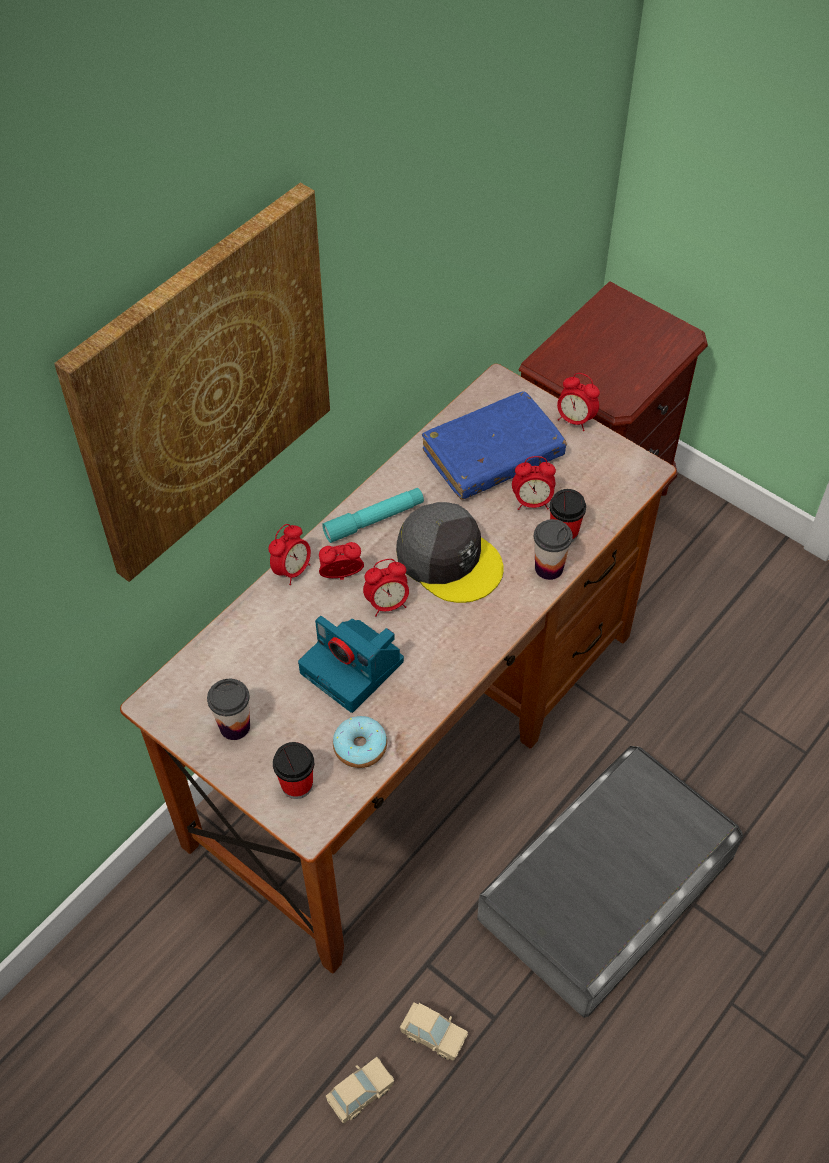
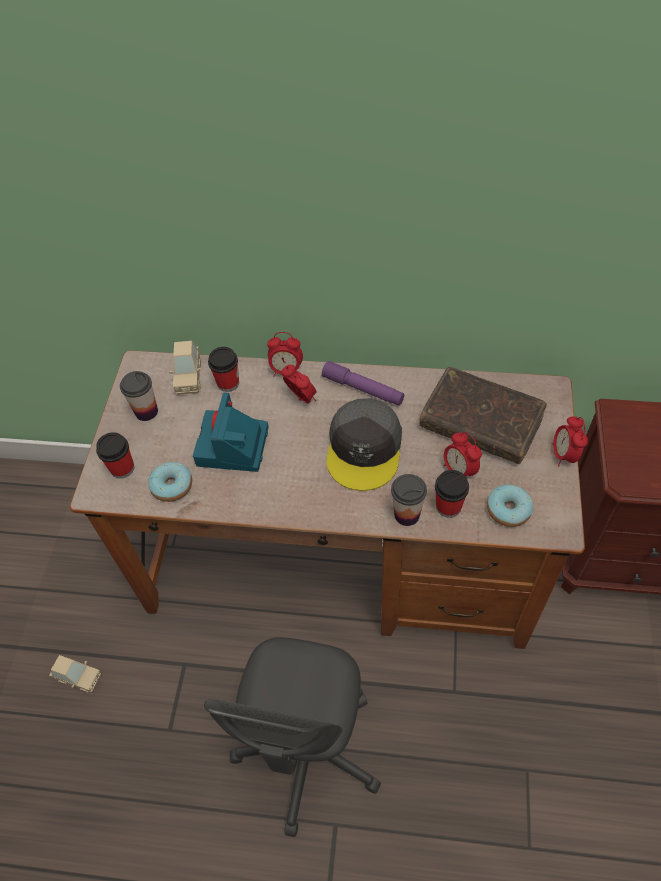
camera: 60 degrees right, 0 degrees up
picture [54,183,330,582] -> none
turquoise flashlight [322,488,424,543] -> purple flashlight [322,361,404,406]
alarm clock [363,559,409,616] -> none
beige toy car [400,1002,468,1060] -> beige toy car moved to [169,341,201,395]
blue book [422,391,567,499] -> brown book [419,367,547,464]
grey storage box [477,746,743,1018] -> grey office chair [204,637,381,837]
none -> cup [208,347,239,392]
none -> donut [487,485,534,527]

